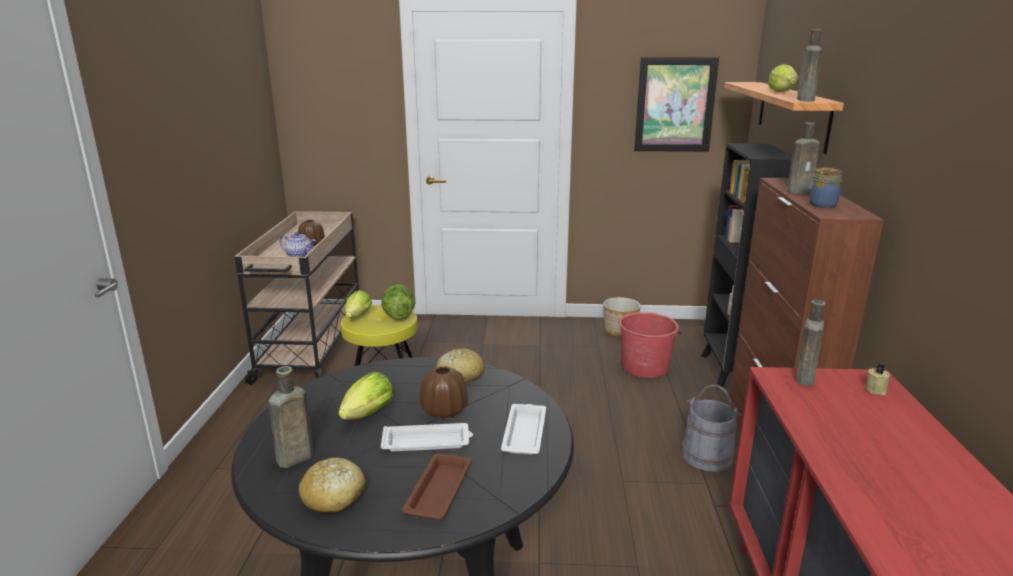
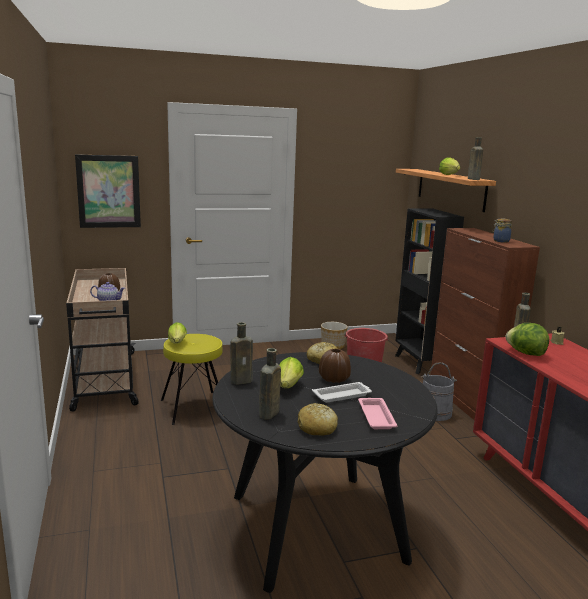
camera: 20 degrees left, 5 degrees down
lettuce [381,284,415,320] -> lettuce moved to [505,323,549,356]
brown tray [402,453,471,520] -> pink tray [358,398,397,429]
white tray [501,404,546,455] -> none
picture [634,57,719,152] -> picture moved to [75,154,141,228]
brown bottle [787,122,820,194] -> brown bottle moved to [230,322,253,385]

